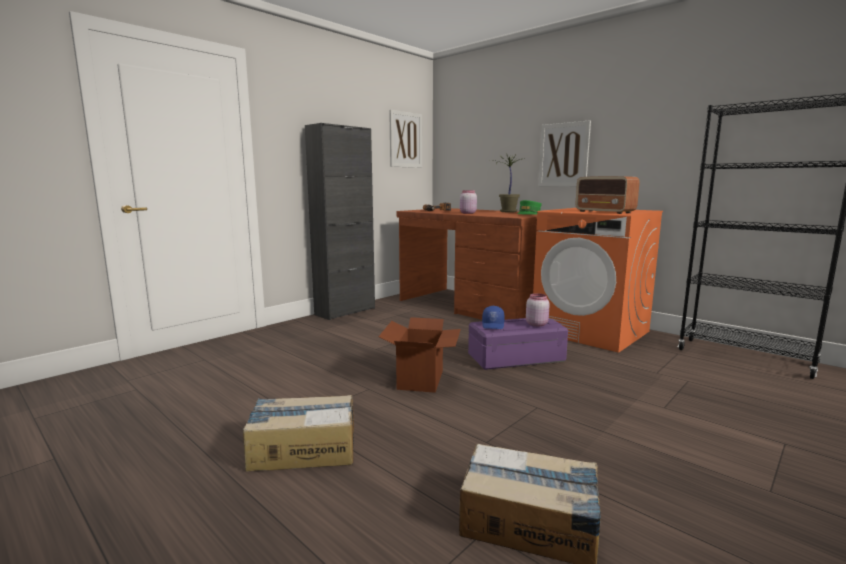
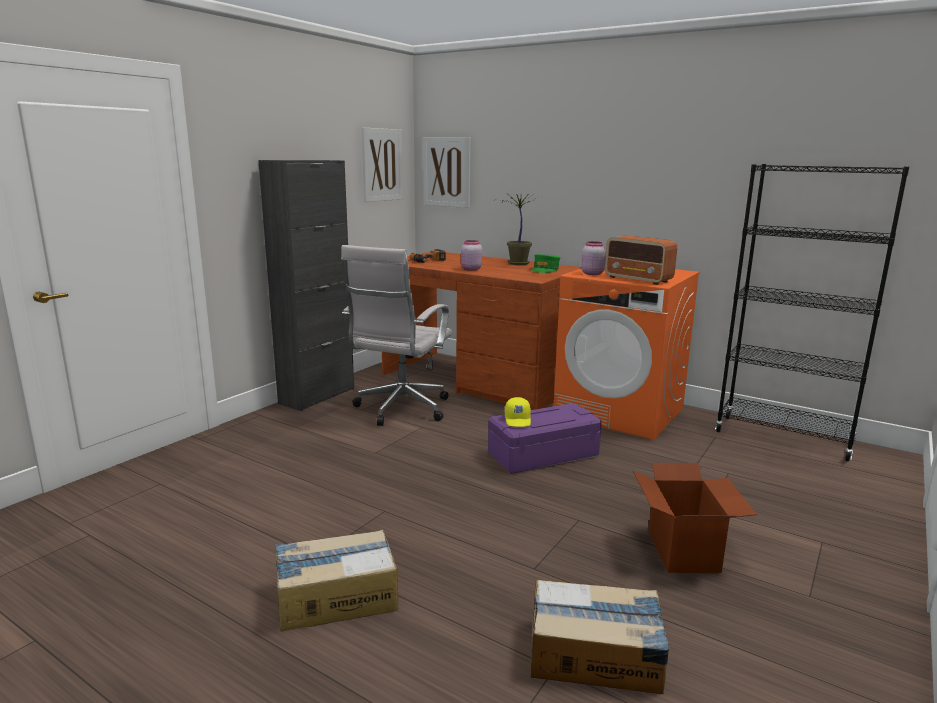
camera: 10 degrees left, 5 degrees up
cardboard box [379,317,461,393] -> cardboard box moved to [633,463,757,573]
blue cap [482,306,505,329] -> yellow cap [505,397,531,427]
pink jar [526,293,550,327] -> pink jar moved to [581,241,606,275]
picture [538,120,591,187] -> picture moved to [423,137,471,208]
none -> white office chair [341,245,452,426]

